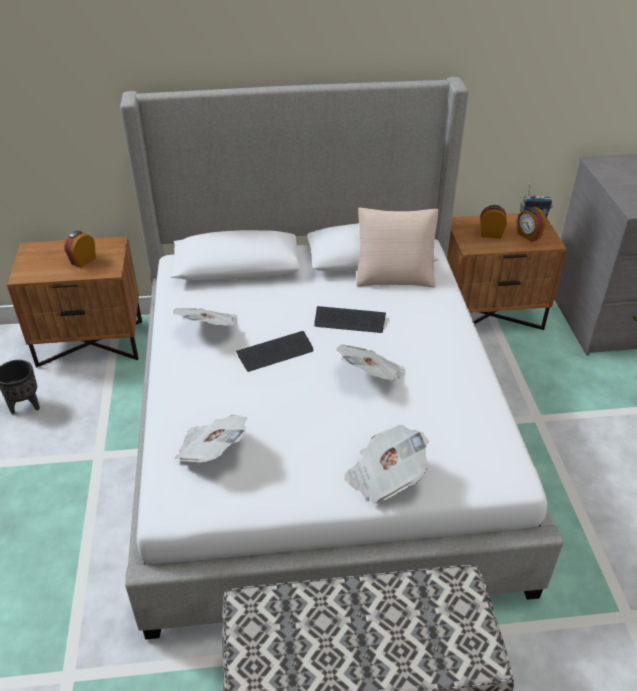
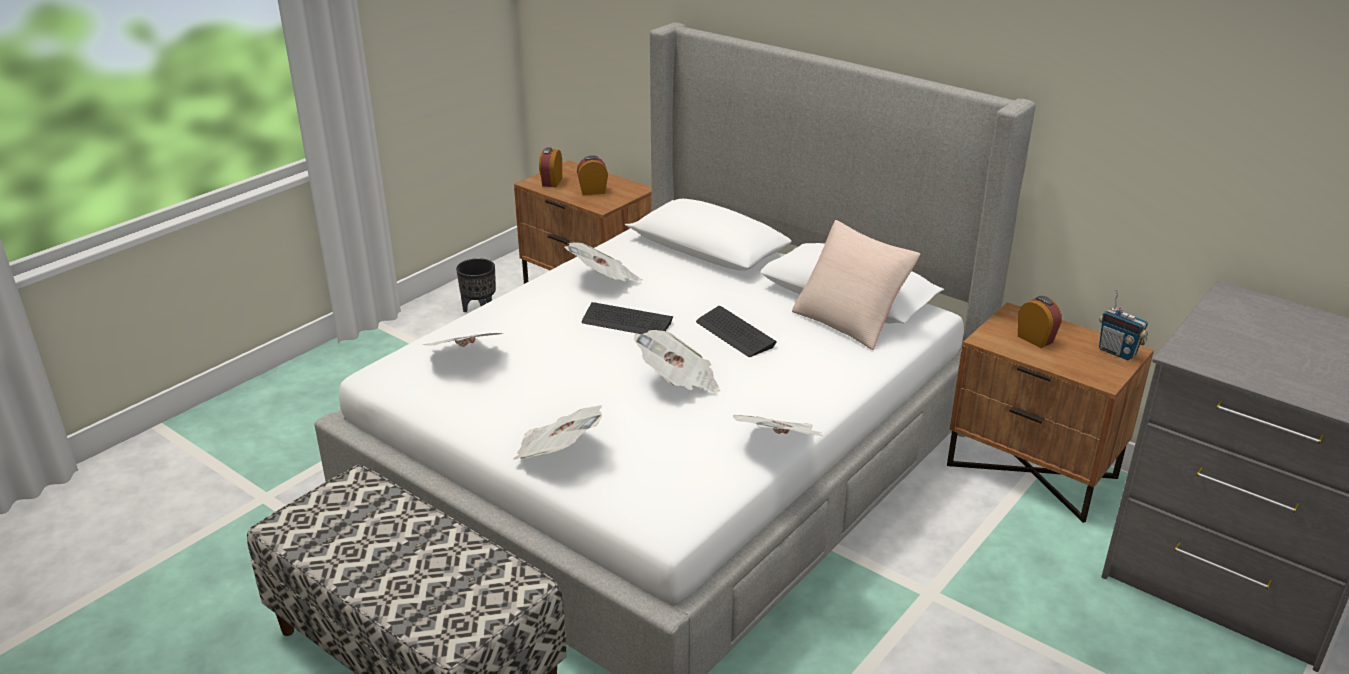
camera: 45 degrees right, 10 degrees down
alarm clock [517,207,546,242] -> alarm clock moved to [539,147,562,187]
none -> newspaper [733,415,823,436]

